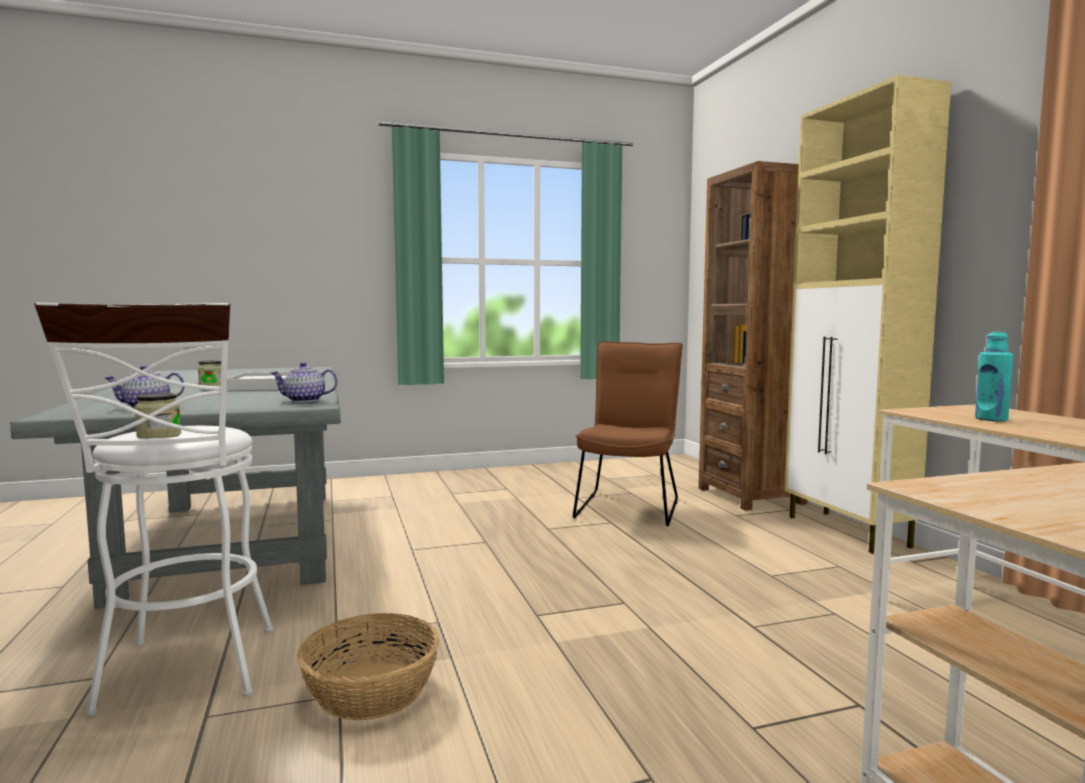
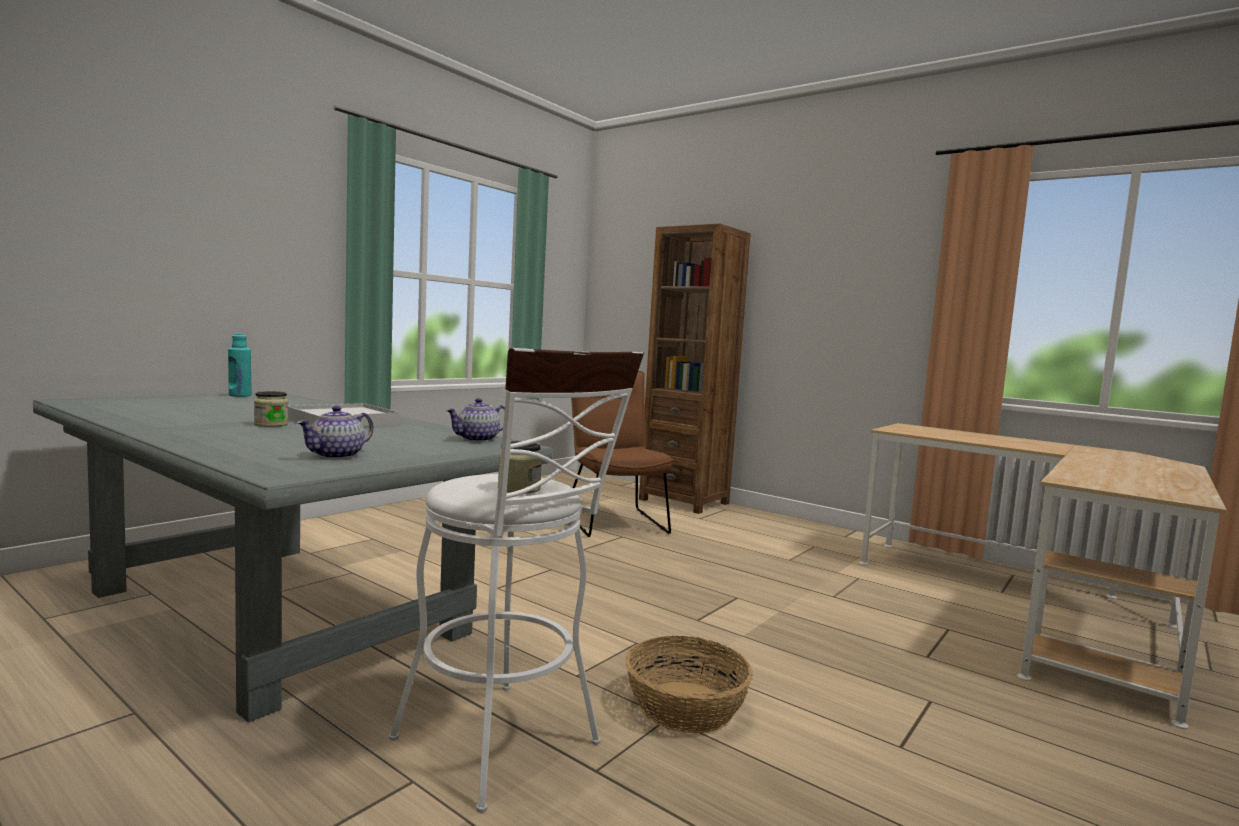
camera: 35 degrees left, 0 degrees up
beige cabinet [785,75,951,554] -> none
turquoise bottle [975,332,1013,421] -> turquoise bottle moved to [228,334,252,397]

